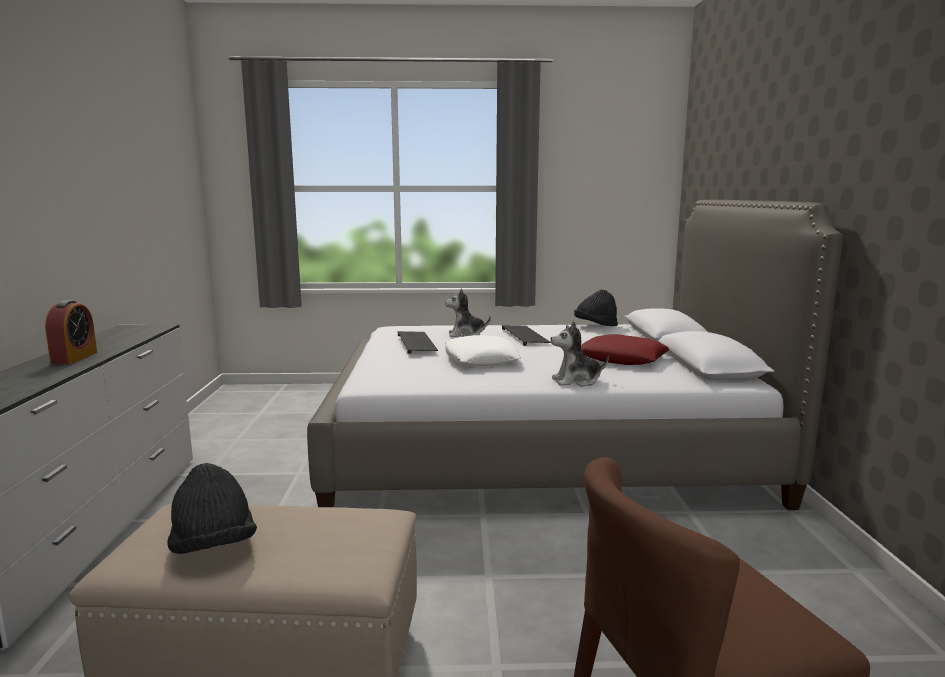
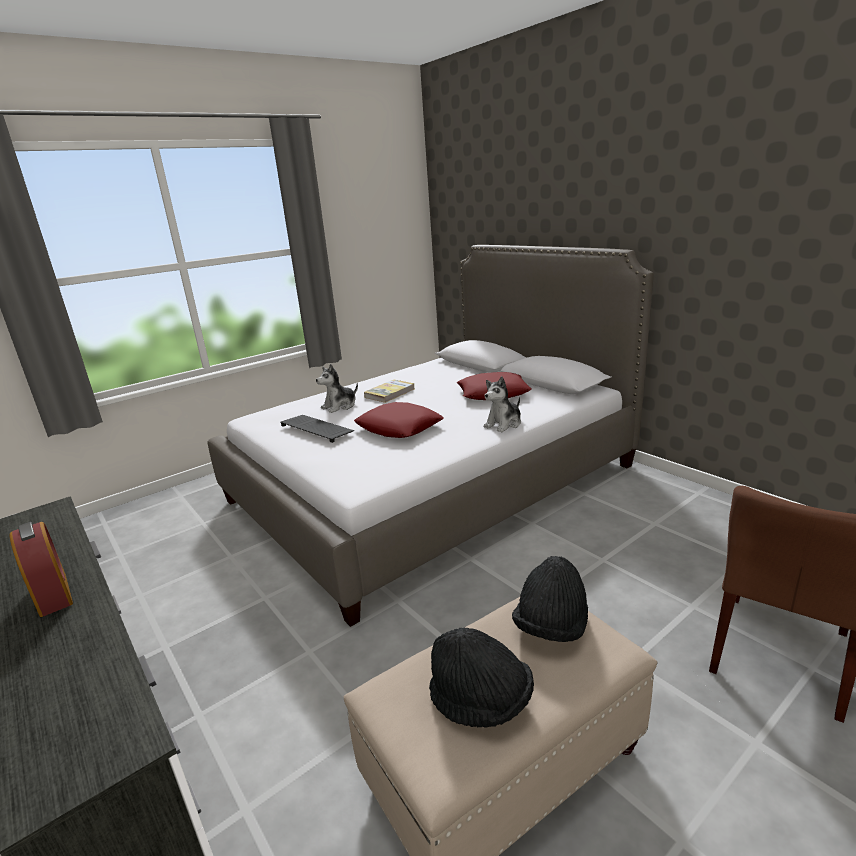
camera: 35 degrees left, 10 degrees up
white pillow [445,335,521,366] -> red pillow [354,402,444,438]
keyboard [502,325,551,346] -> book [364,380,415,403]
black hat [574,289,618,326] -> black hat moved to [512,556,588,642]

